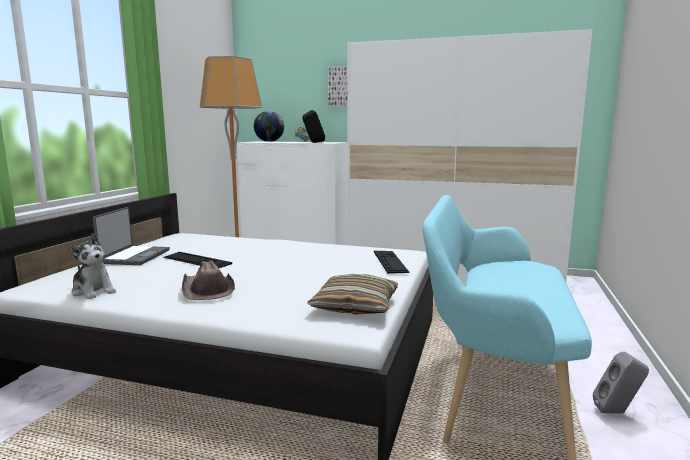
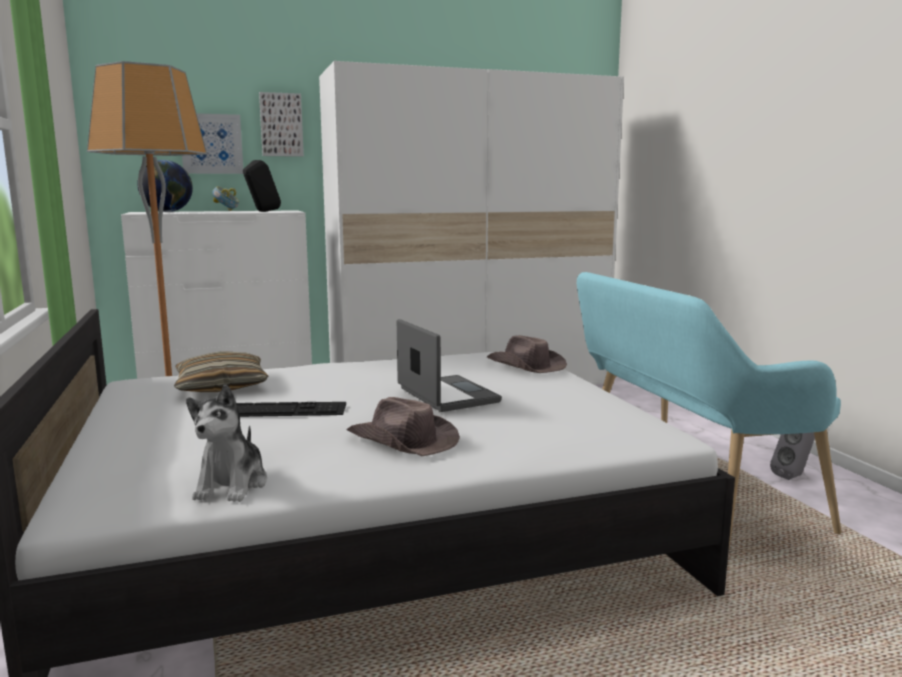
camera: 35 degrees left, 0 degrees up
plush toy [69,234,116,299] -> plush toy turned 90 degrees clockwise [186,384,267,502]
laptop [93,207,170,265] -> laptop moved to [397,319,502,412]
pillow [307,274,398,315] -> pillow moved to [174,351,268,392]
keyboard [374,251,410,274] -> brown hat [487,335,567,373]
none -> picture [182,113,243,174]

